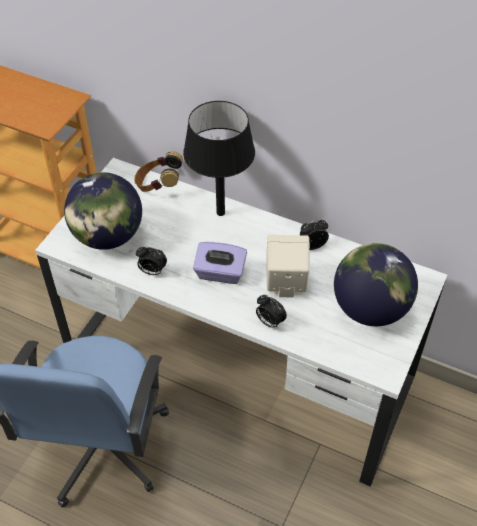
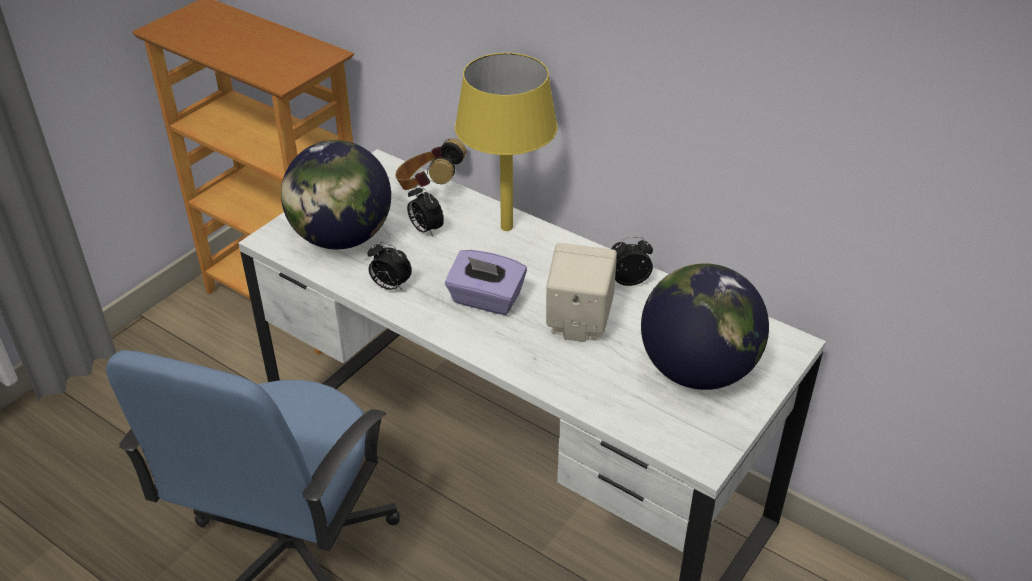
camera: 10 degrees right, 10 degrees down
black table lamp [183,101,255,216] -> yellow table lamp [455,53,558,231]
alarm clock [256,295,287,329] -> alarm clock moved to [407,185,444,237]

